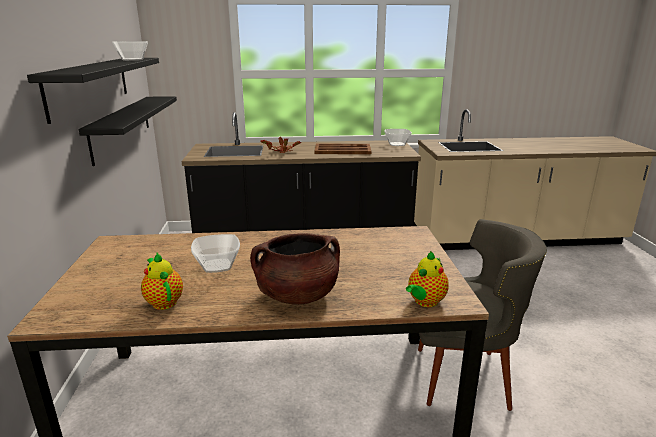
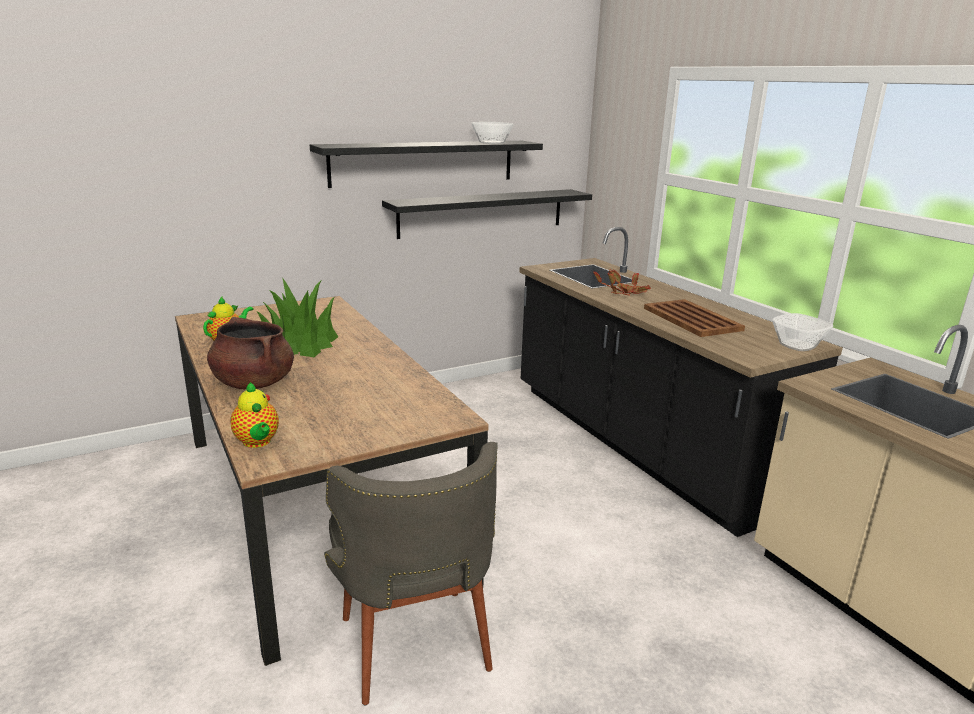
camera: 65 degrees right, 0 degrees up
bowl [191,234,240,273] -> potted plant [256,278,338,357]
teapot [406,251,449,307] -> teapot turned 135 degrees counterclockwise [230,382,279,448]

